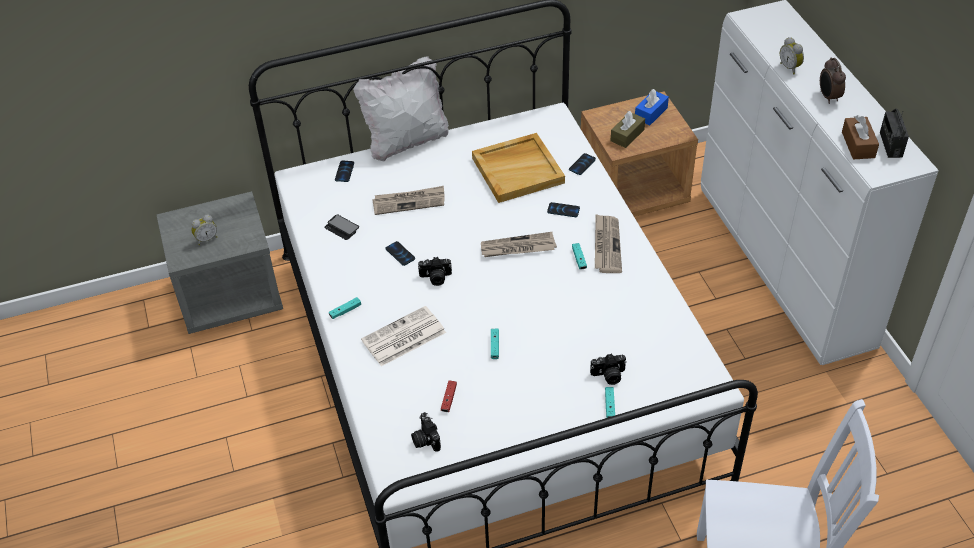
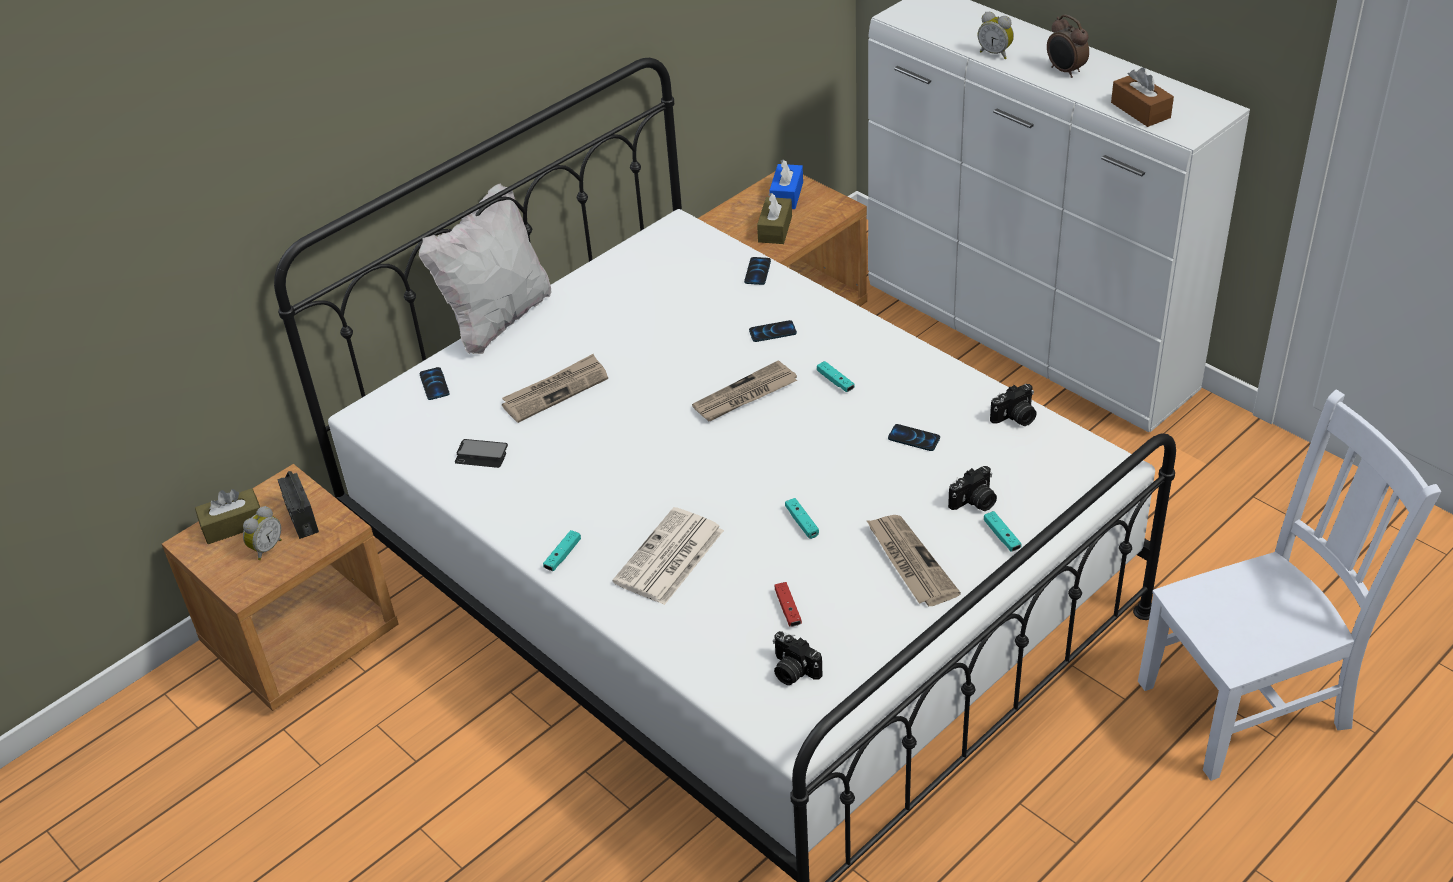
camera: 25 degrees left, 5 degrees down
grey nightstand [157,191,283,334] -> brown nightstand [162,464,399,711]
phone [386,241,415,266] -> phone moved to [888,424,940,451]
camera [418,257,452,286] -> camera moved to [990,384,1036,426]
beige tray [472,133,565,203] -> none
newspaper [595,214,622,273] -> newspaper moved to [866,515,961,606]
radio [880,109,909,158] -> radio moved to [277,471,319,539]
none -> brown tissue box [195,489,260,544]

